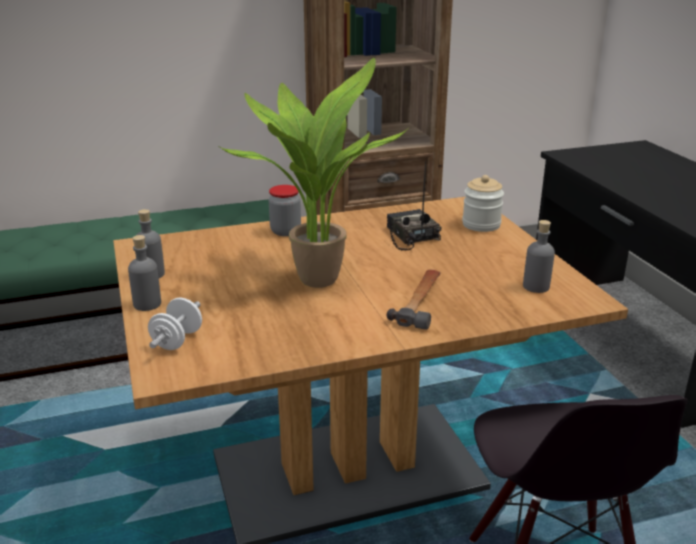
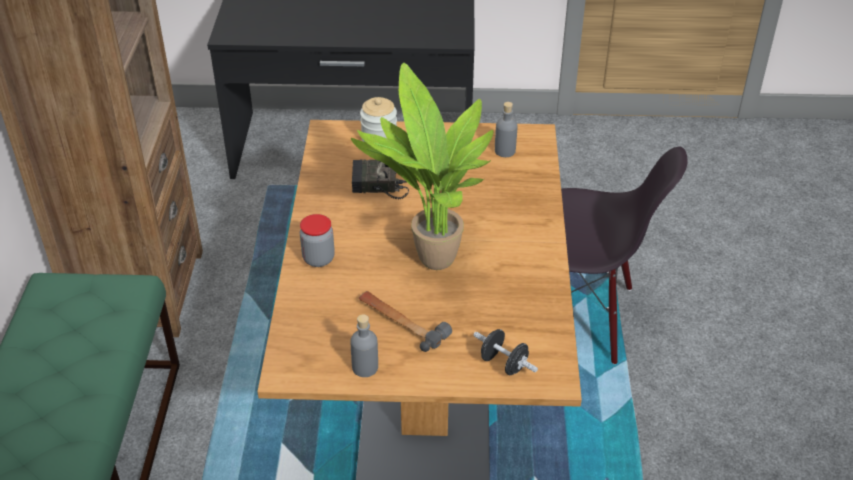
camera: 70 degrees left, 15 degrees up
grey bottle [128,235,161,311] -> none
white dumbbell [148,298,202,350] -> black dumbbell [474,329,538,375]
hammer [387,270,440,330] -> hammer moved to [359,291,452,352]

